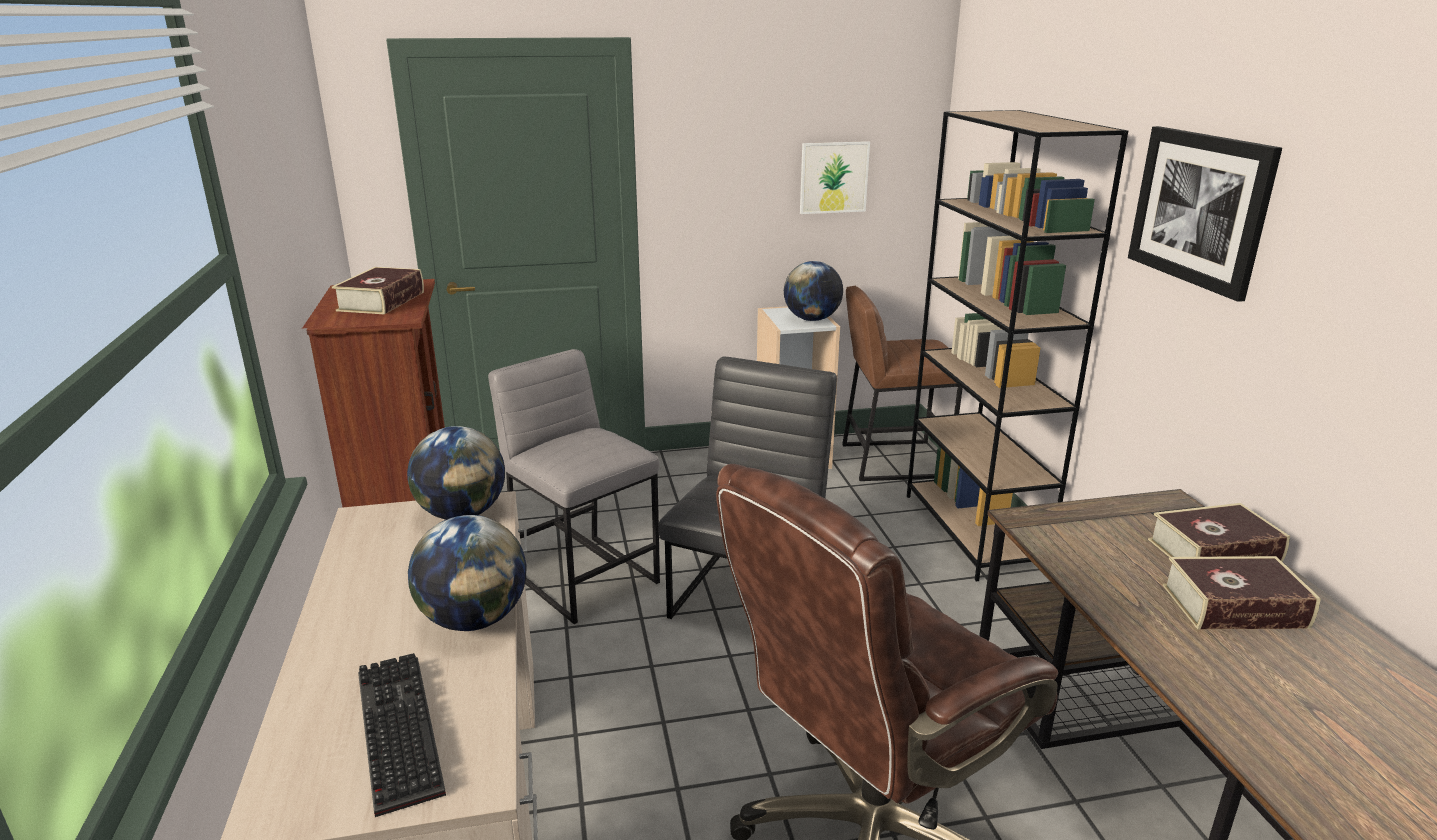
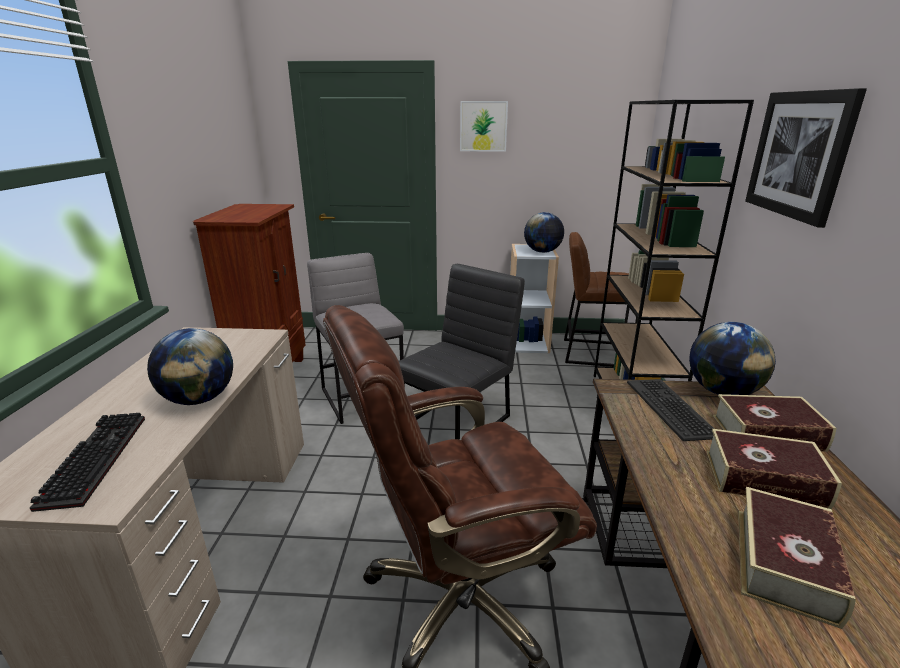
camera: 15 degrees right, 0 degrees up
book [332,267,424,314] -> book moved to [738,487,856,629]
globe [407,426,505,520] -> globe moved to [689,322,776,395]
picture [800,141,870,214] -> picture moved to [460,101,508,152]
none -> keyboard [627,379,714,441]

